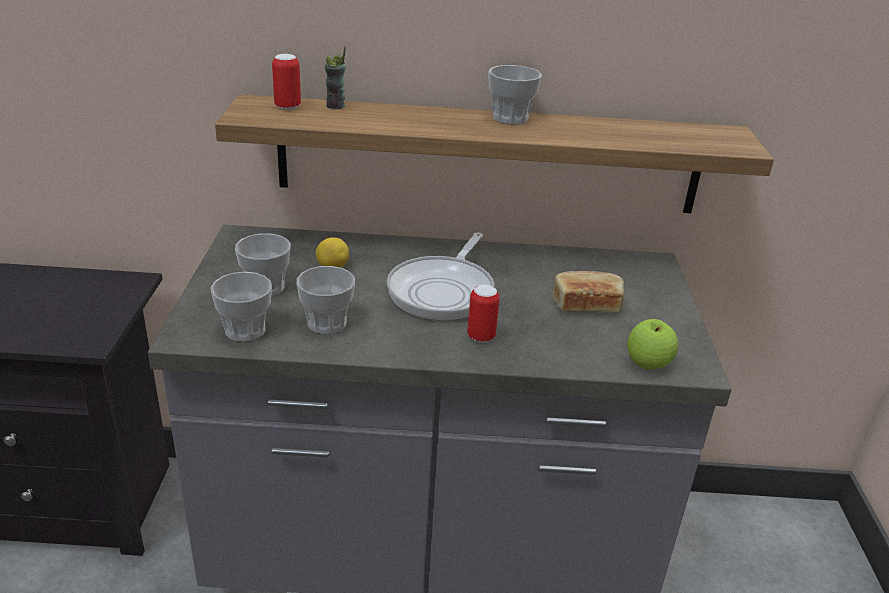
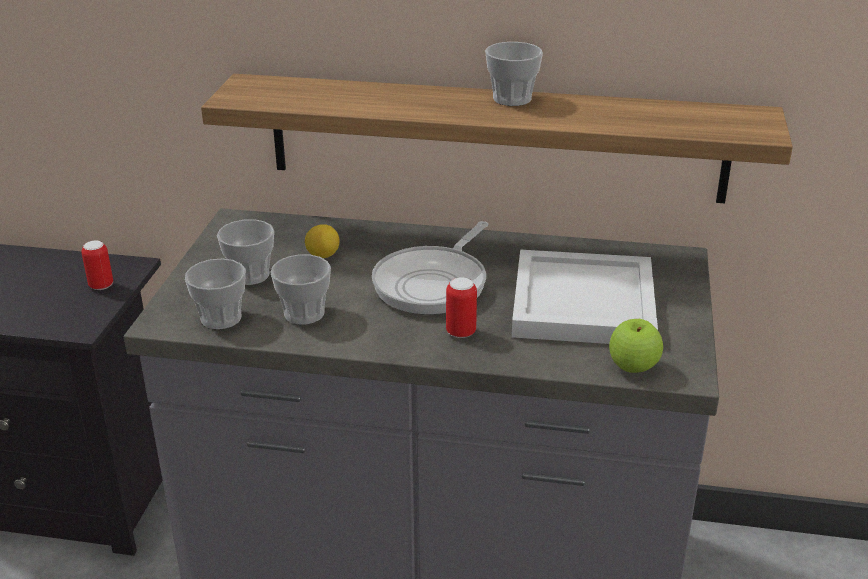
camera: 10 degrees right, 0 degrees up
can [272,54,301,110] -> can moved to [81,241,113,290]
cup [325,47,346,109] -> none
bread [553,271,624,313] -> white tray [512,250,658,344]

